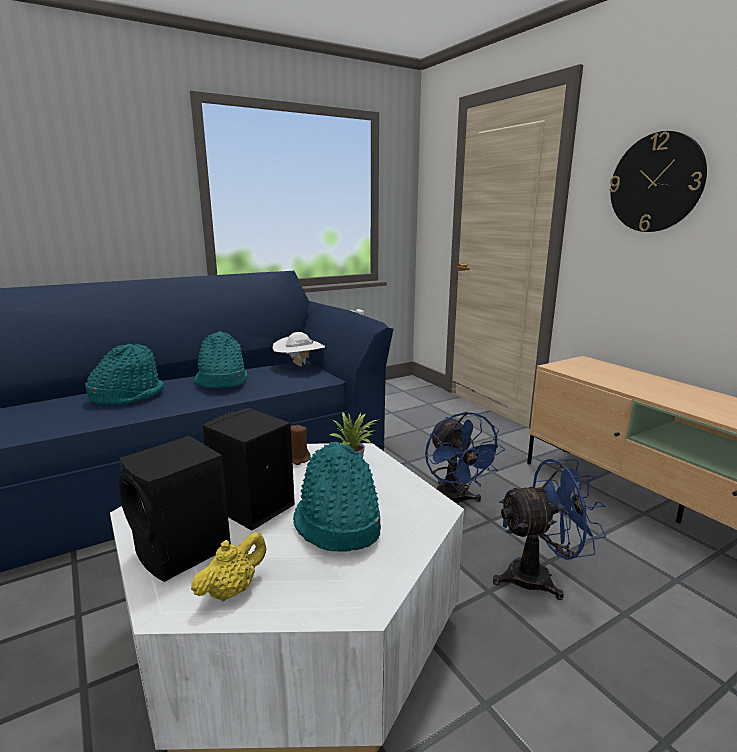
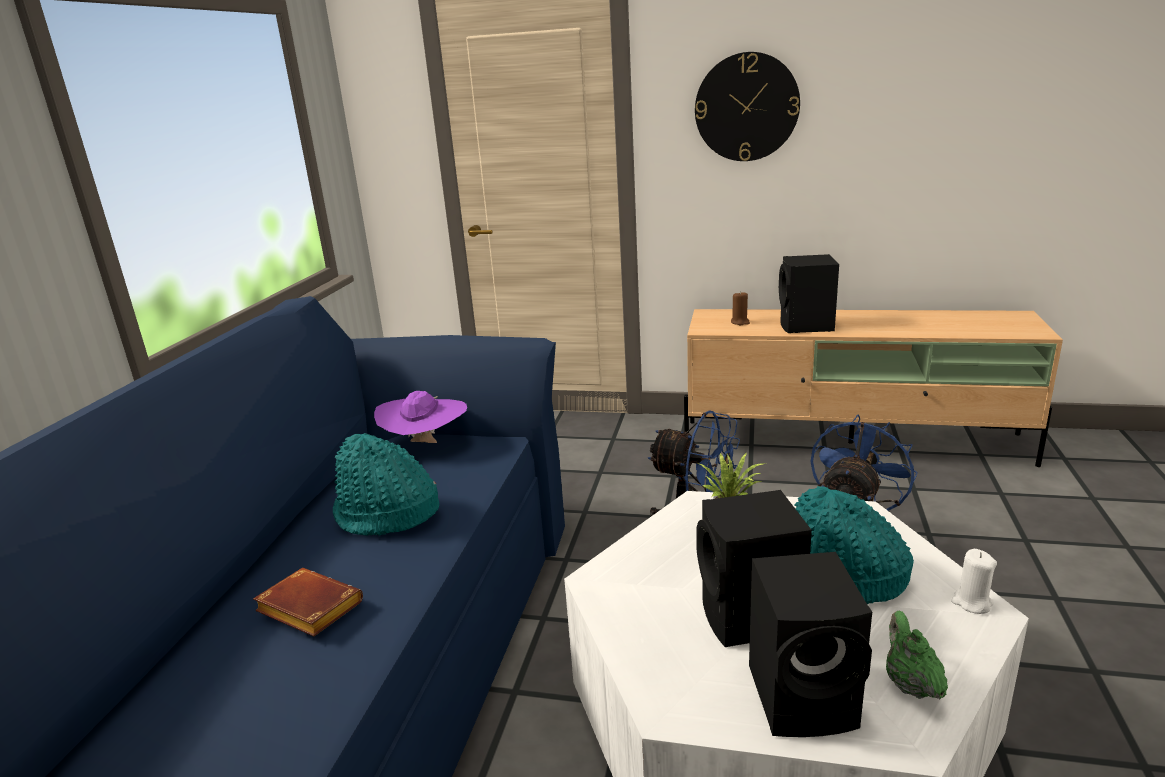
camera: 45 degrees left, 5 degrees up
turquoise hat [85,344,165,405] -> brown book [253,568,363,637]
yellow teapot [191,532,266,602] -> green teapot [886,611,948,699]
white hat [273,332,325,367] -> purple hat [374,391,467,443]
brown candle [291,424,311,465] -> brown candle moved to [731,291,750,325]
none -> black speaker [779,254,839,333]
none -> white candle [951,549,997,614]

